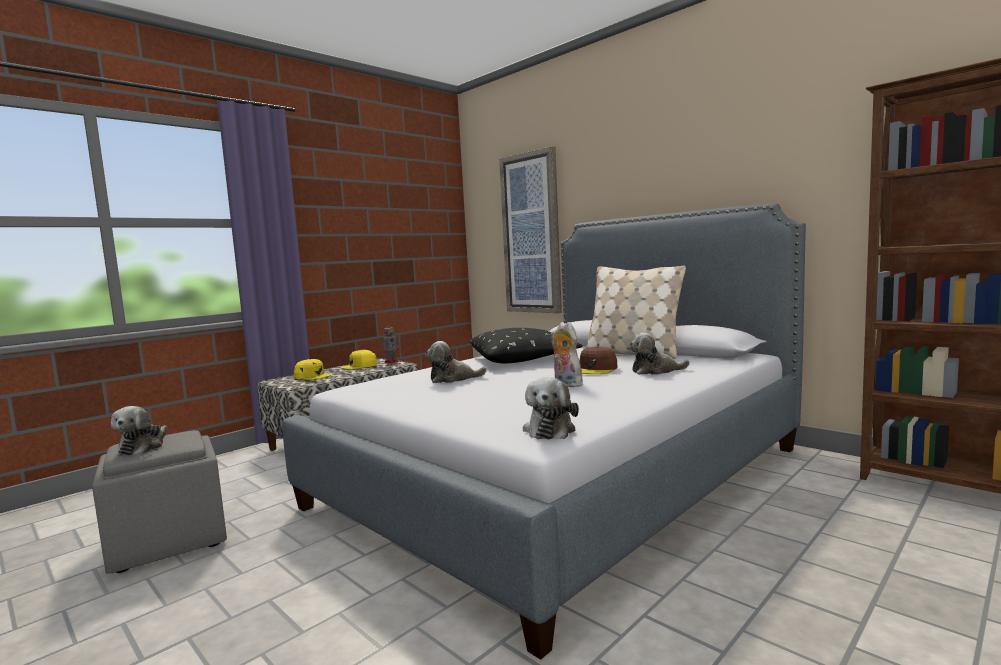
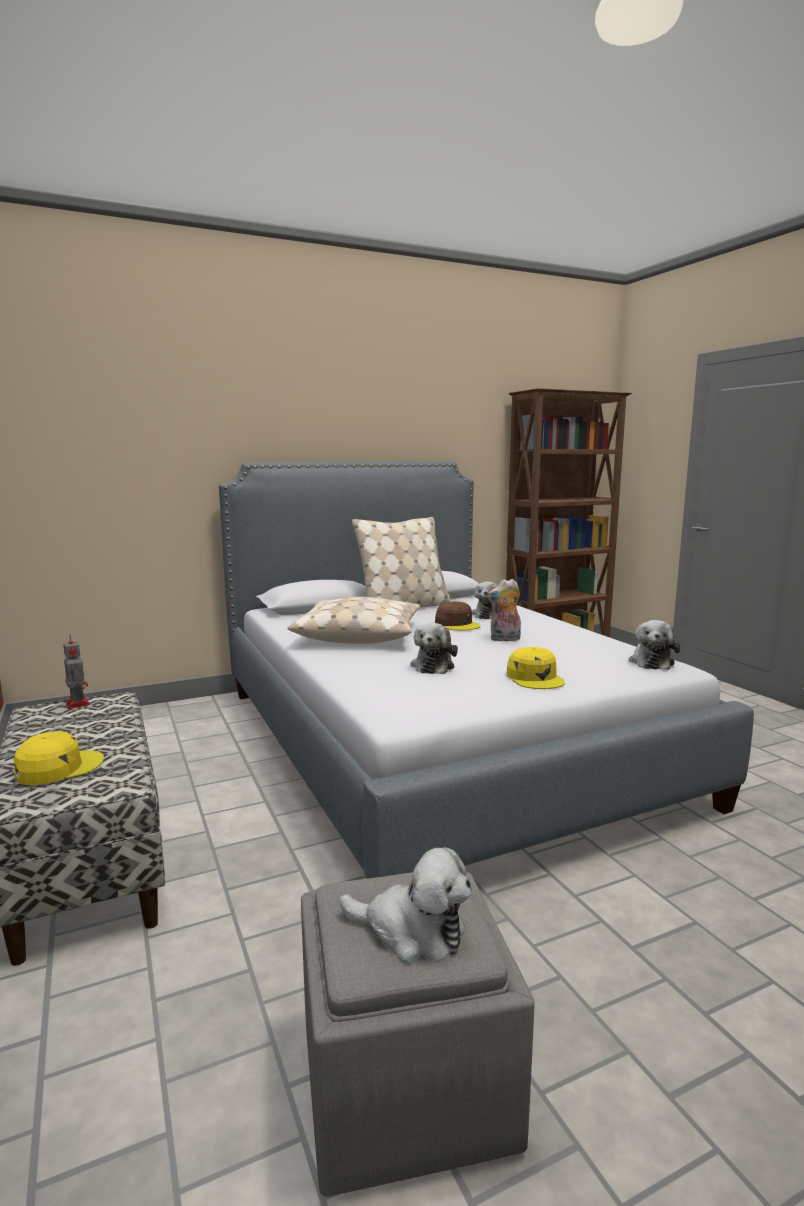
camera: 70 degrees left, 5 degrees up
yellow cap [341,350,377,370] -> yellow cap moved to [507,647,565,689]
black pillow [470,328,582,363] -> beige pillow [287,597,420,644]
picture [499,146,562,313] -> none
plush toy [523,377,579,439] -> plush toy turned 75 degrees clockwise [629,620,680,670]

